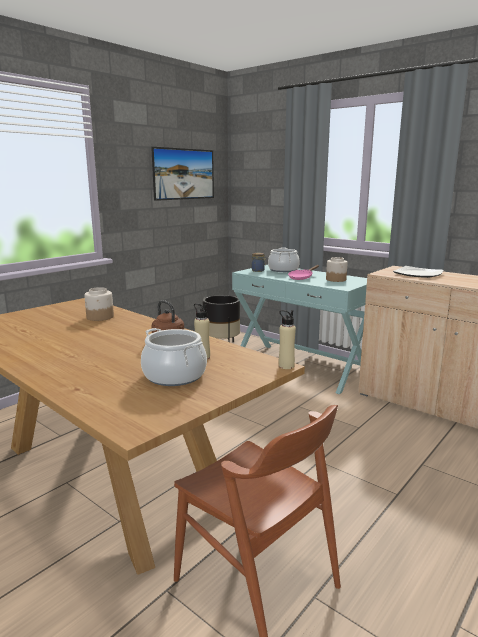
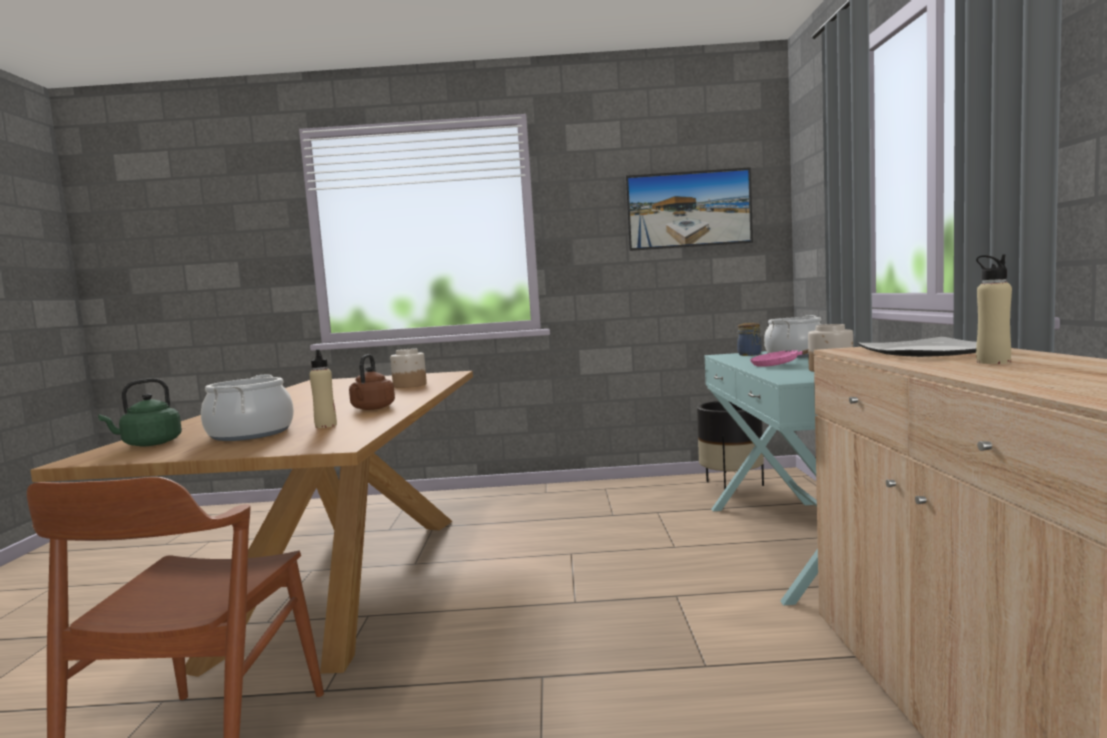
camera: 50 degrees right, 10 degrees down
beige bottle [279,310,296,369] -> beige bottle moved to [976,255,1012,364]
none -> green kettle [98,378,182,447]

